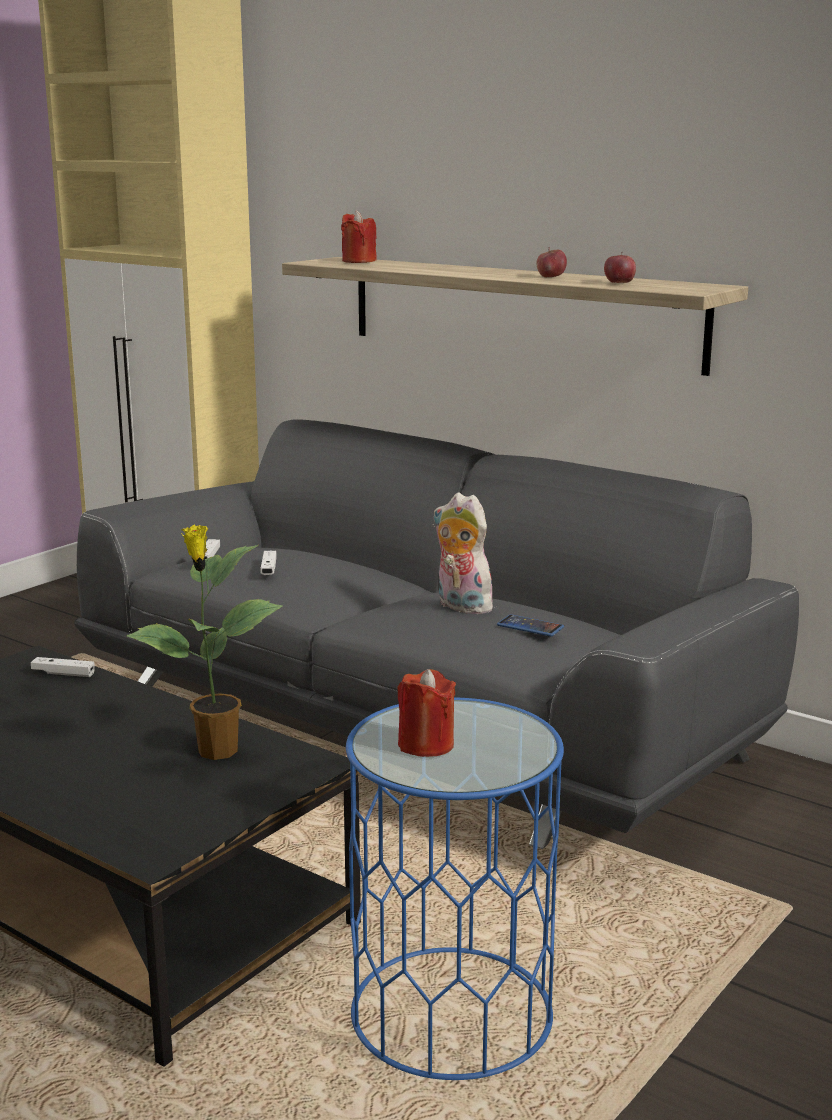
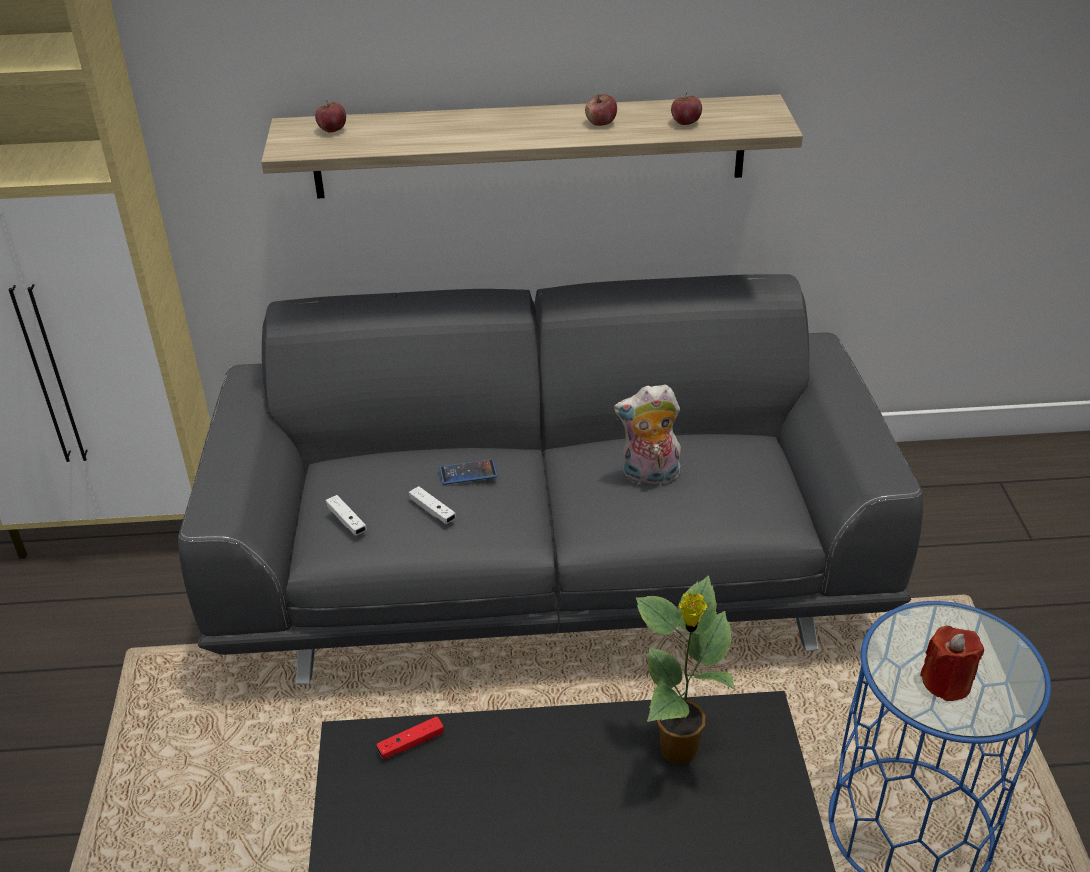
camera: 40 degrees left, 20 degrees up
white game controller [31,657,95,677] -> red game controller [377,716,444,759]
red candle [341,211,377,263] -> apple [315,100,346,133]
phone [497,614,564,637] -> phone moved to [439,459,498,485]

